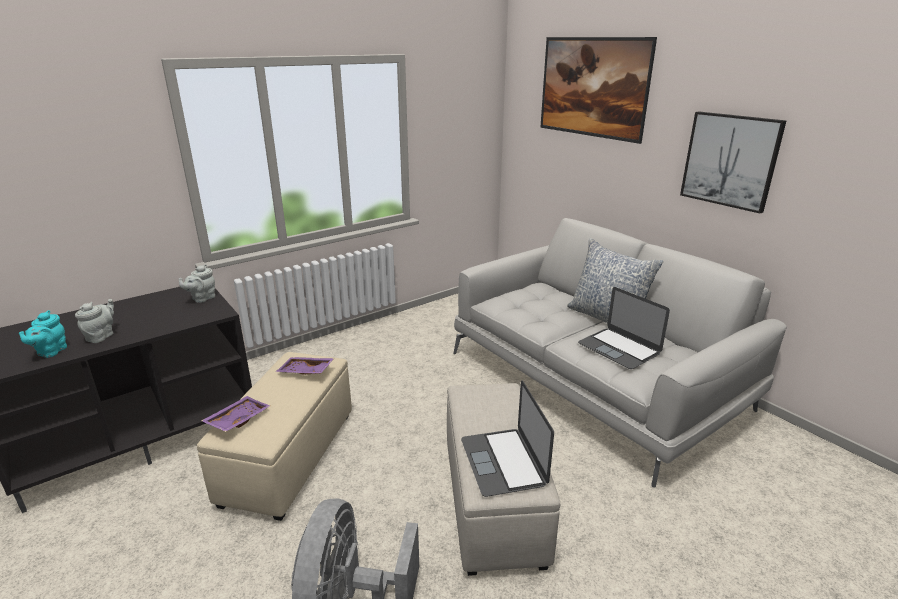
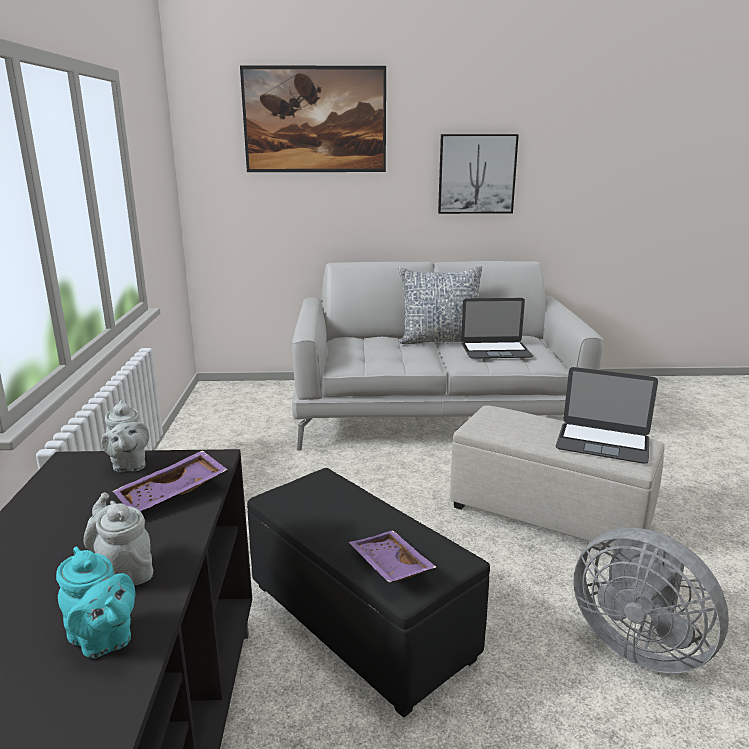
camera: 55 degrees left, 5 degrees down
beige ottoman [197,352,352,521] -> black ottoman [247,468,490,718]
purple tray [275,357,334,375] -> purple tray moved to [113,450,228,511]

